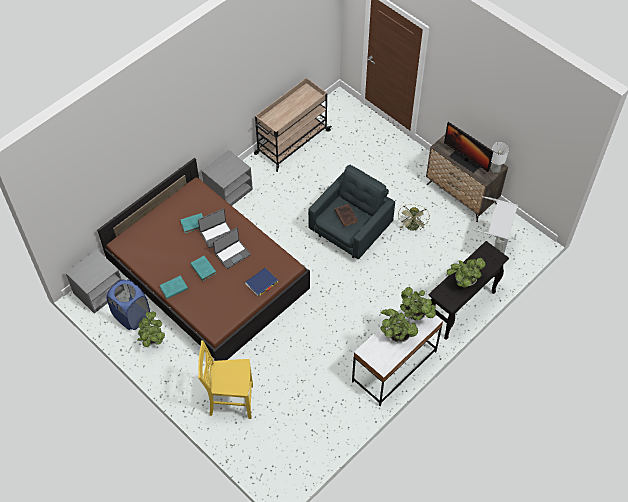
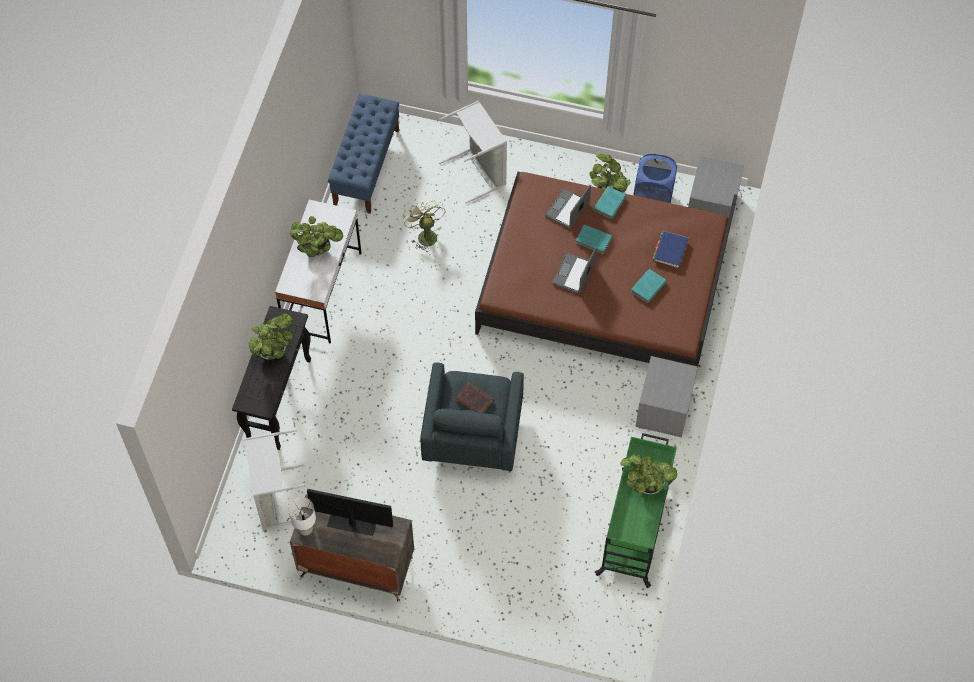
camera: 150 degrees right, 5 degrees up
laptop [198,208,231,248] -> laptop moved to [545,185,591,228]
yellow chair [198,340,253,419] -> grey laundry basket [437,100,507,203]
blue book [245,267,278,296] -> blue book moved to [653,231,689,268]
beige cart [254,78,332,172] -> green cart [595,433,677,588]
green fan [398,204,430,231] -> green fan moved to [403,200,446,252]
potted plant [400,287,436,320] -> potted plant moved to [621,454,677,494]
none -> blue bench [328,94,399,214]

